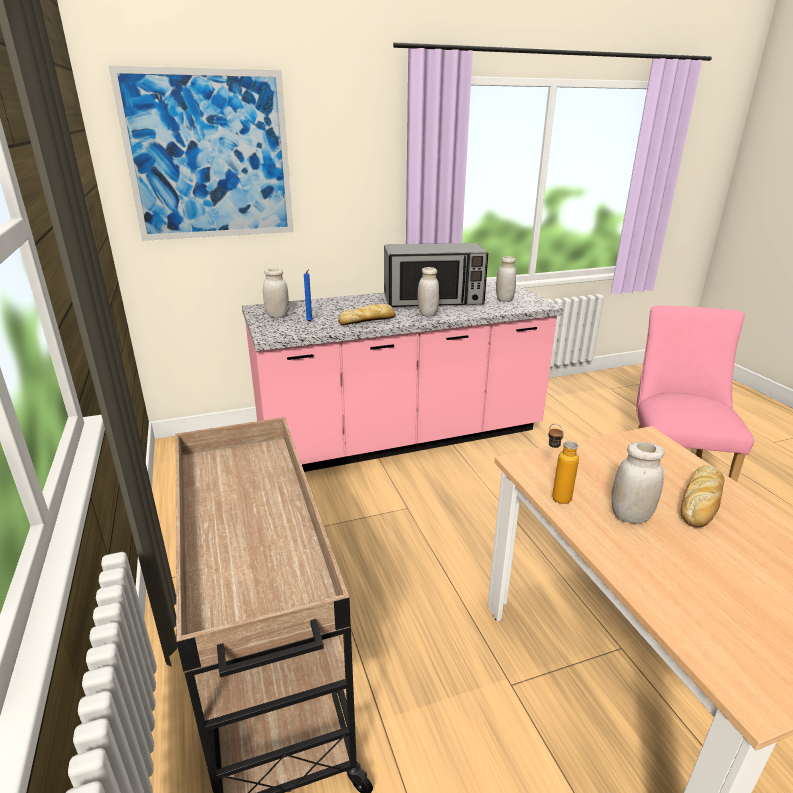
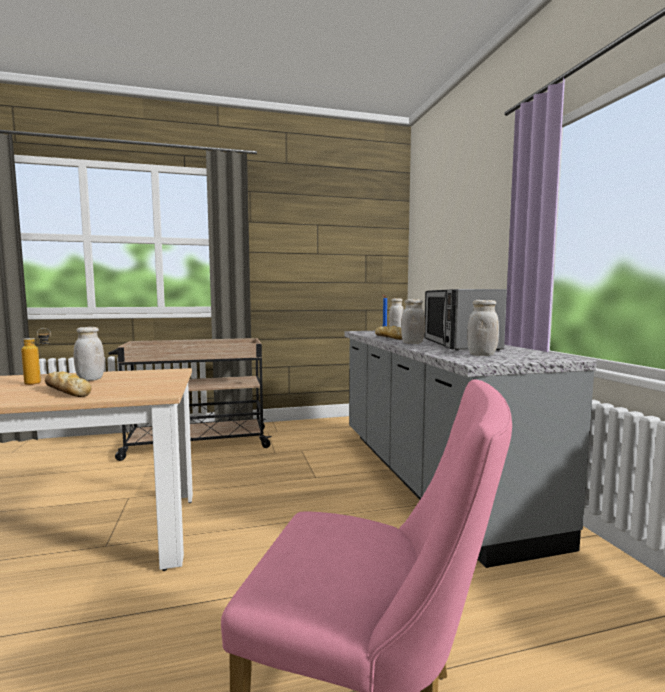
camera: 95 degrees right, 20 degrees down
picture [109,66,293,241] -> none
pink counter [242,282,563,472] -> grey counter [344,331,597,568]
bottle [548,423,579,504] -> bottle moved to [21,328,51,385]

